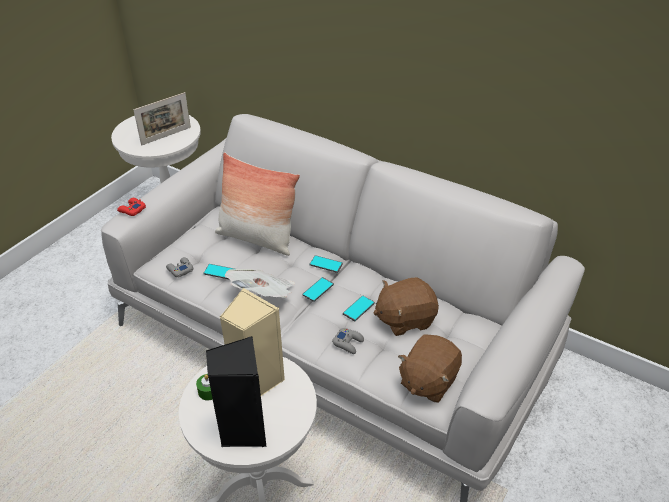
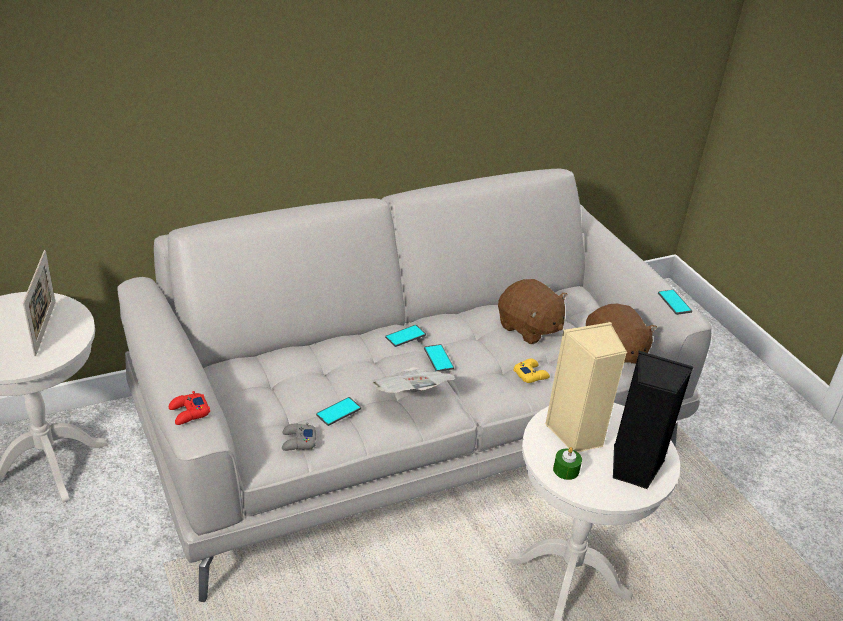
camera: 60 degrees left, 5 degrees down
pillow [215,152,300,256] -> none
grey game controller [332,328,364,354] -> yellow game controller [513,358,550,383]
phone [343,295,375,321] -> phone moved to [658,290,692,315]
brown plush toy [373,277,439,336] -> brown plush toy turned 60 degrees counterclockwise [498,279,567,344]

